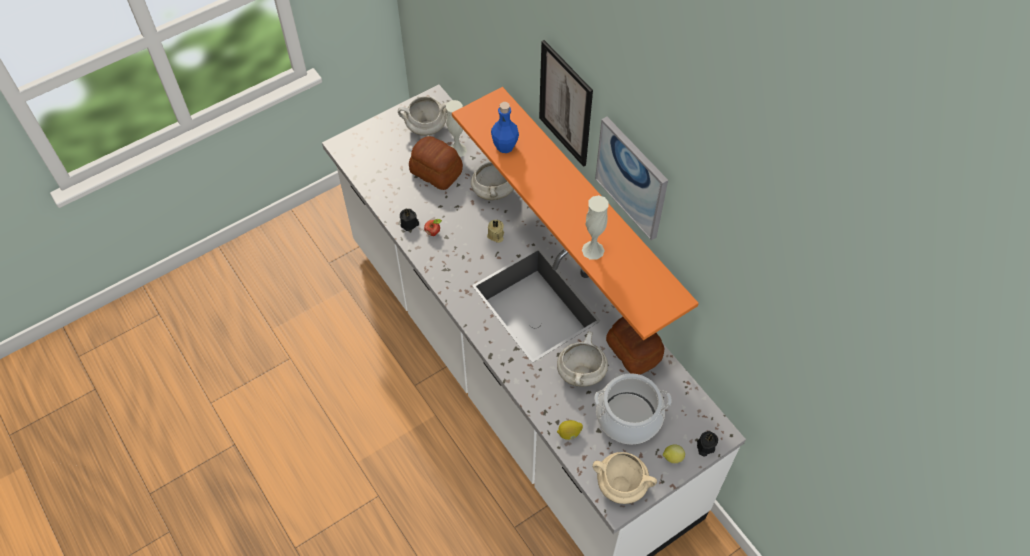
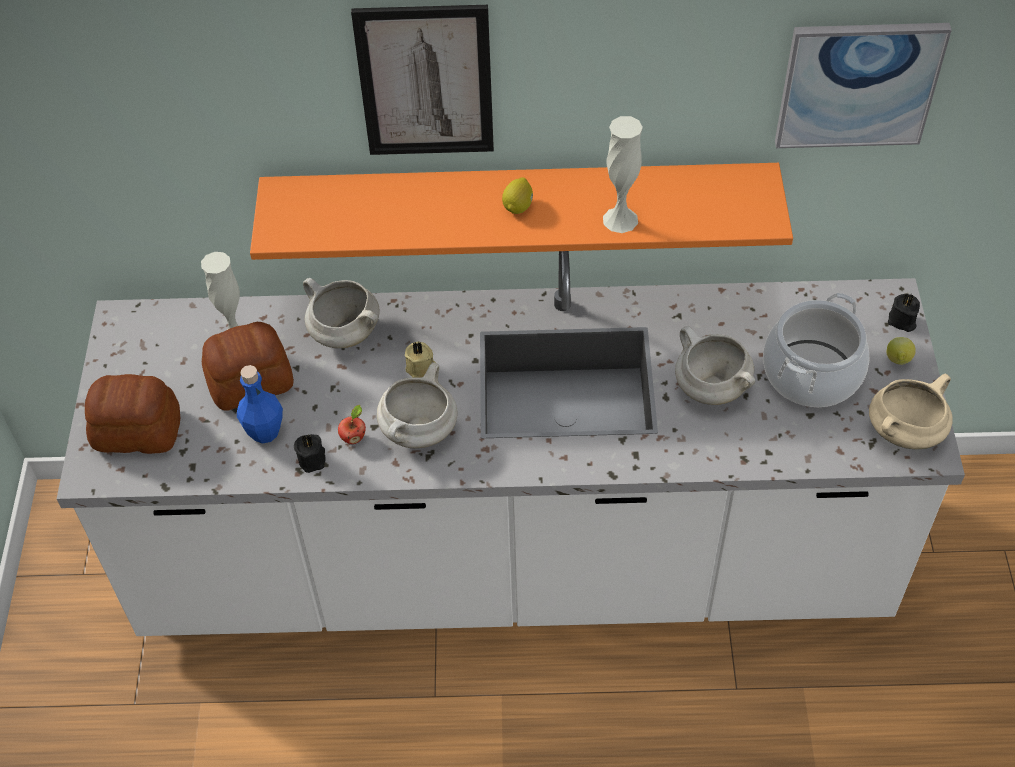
camera: 55 degrees left, 5 degrees down
white cooking pot [398,96,448,136] -> white cooking pot moved to [377,362,458,448]
blue bottle [491,102,519,153] -> blue bottle moved to [237,365,283,444]
lemon [557,420,583,440] -> lemon moved to [502,177,533,214]
picture [595,117,668,241] -> picture moved to [775,23,952,148]
bread [606,317,664,375] -> bread moved to [85,374,180,454]

